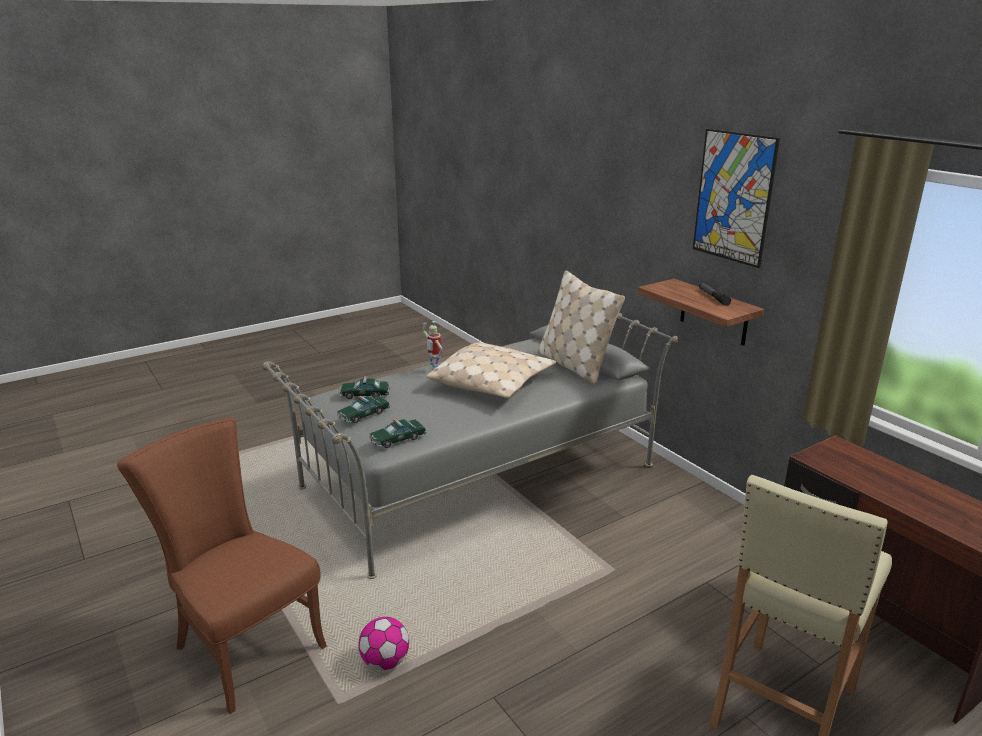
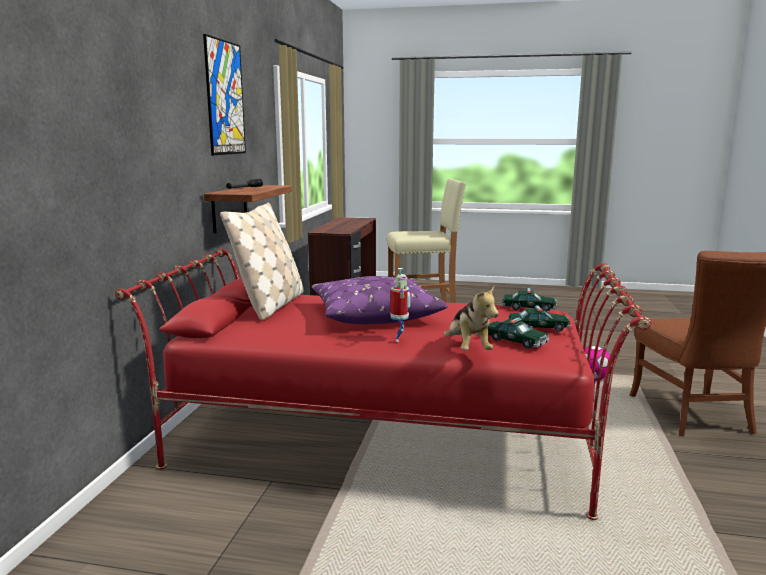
camera: 135 degrees left, 10 degrees down
grey bed [262,313,678,579] -> red bed [115,249,651,520]
beige pillow [426,343,556,398] -> purple pillow [311,276,448,324]
none -> plush toy [444,286,499,350]

